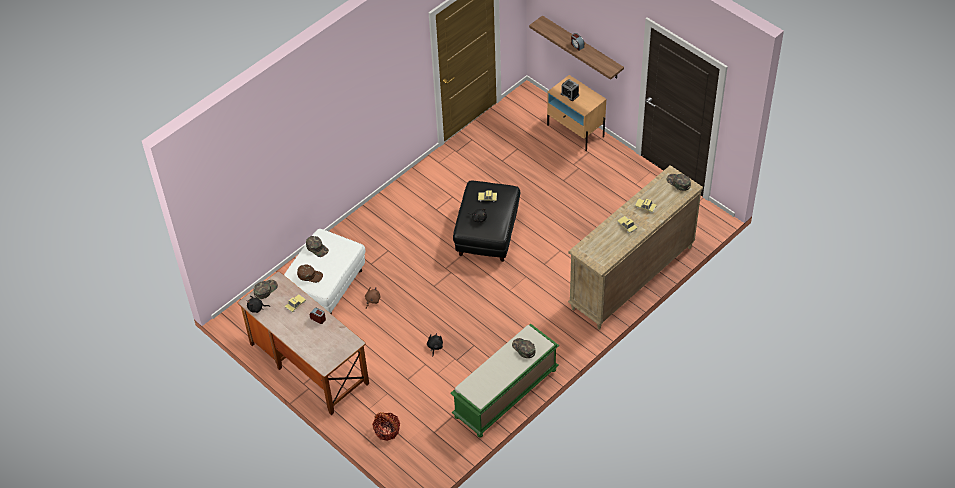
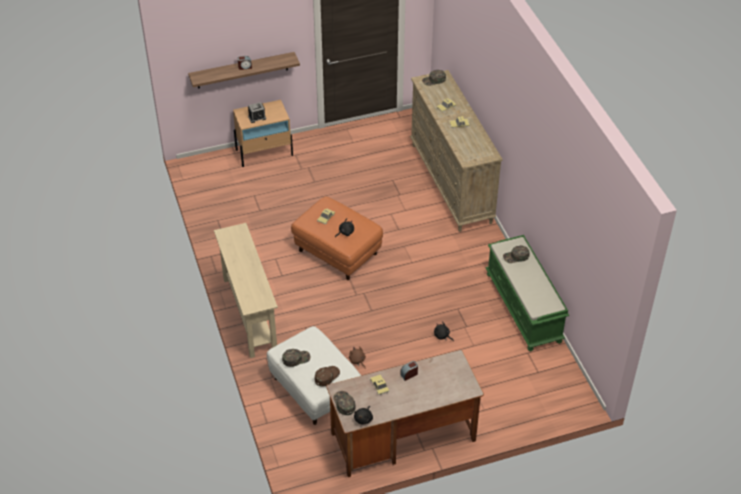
camera: 65 degrees left, 5 degrees down
basket [372,412,400,441] -> none
black ottoman [453,181,520,262] -> orange ottoman [291,197,383,280]
none -> beige console table [214,223,278,358]

